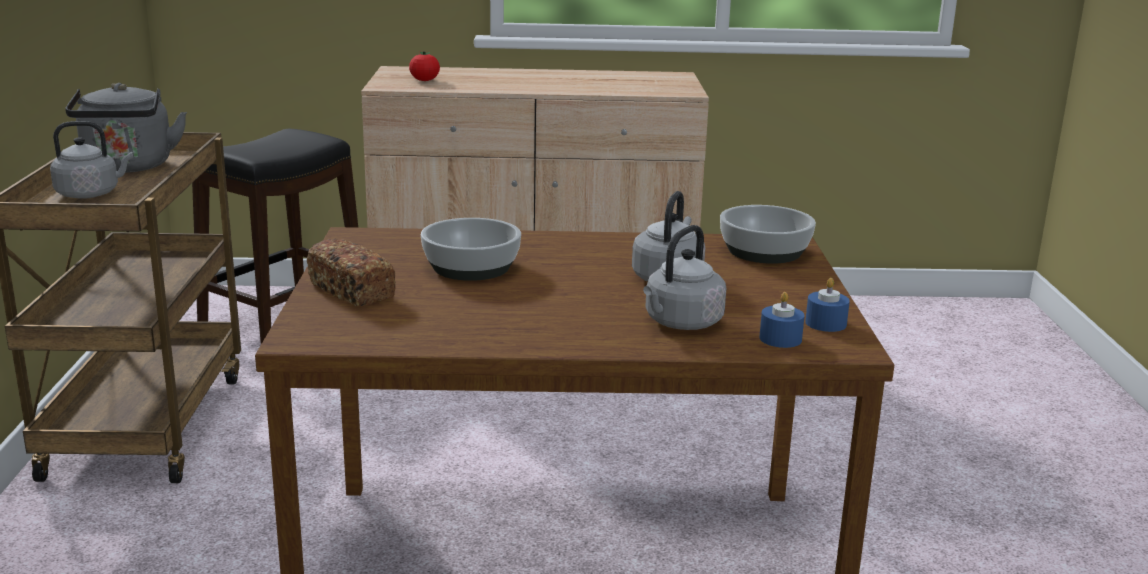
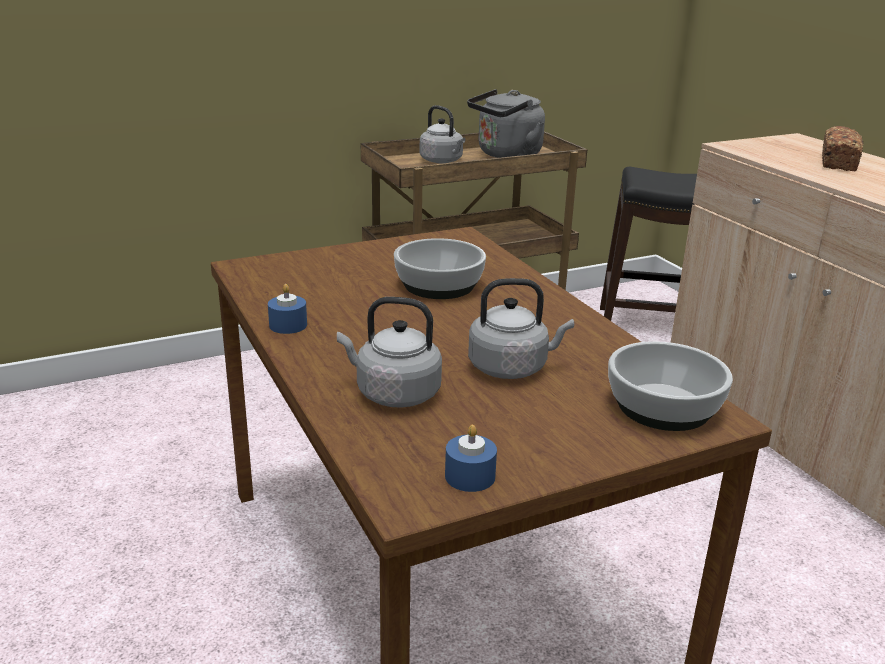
camera: 65 degrees right, 5 degrees up
bread [307,239,396,306] -> bread moved to [822,126,863,171]
tomato [409,51,440,81] -> none
blue candle [759,292,805,348] -> blue candle moved to [268,284,307,334]

